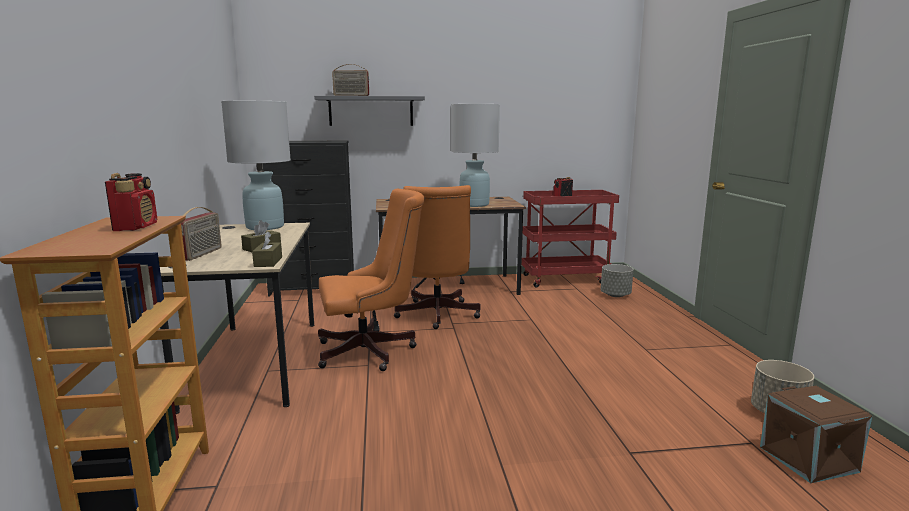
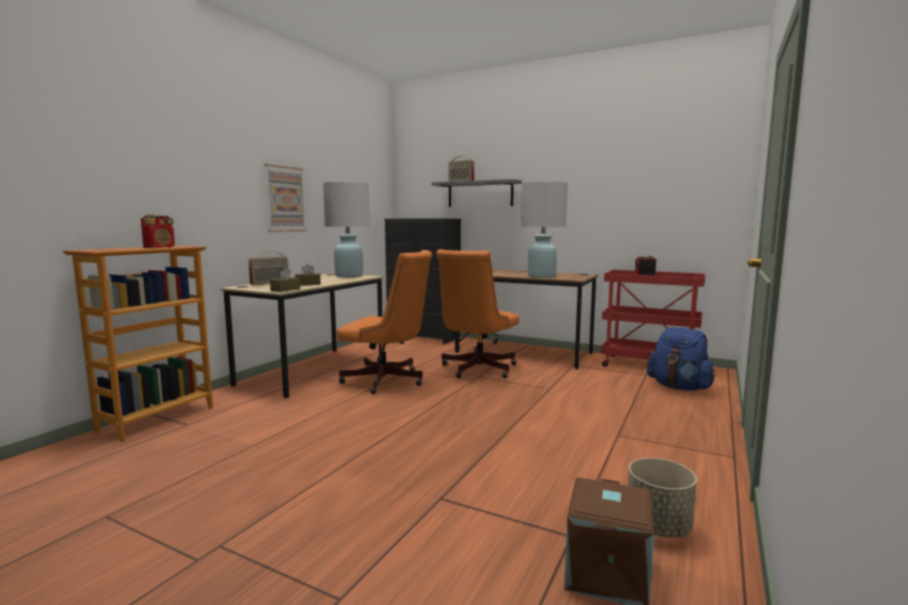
camera: 35 degrees right, 5 degrees down
grey planter [601,264,633,297] -> blue backpack [647,327,715,390]
none -> picture [265,164,307,232]

